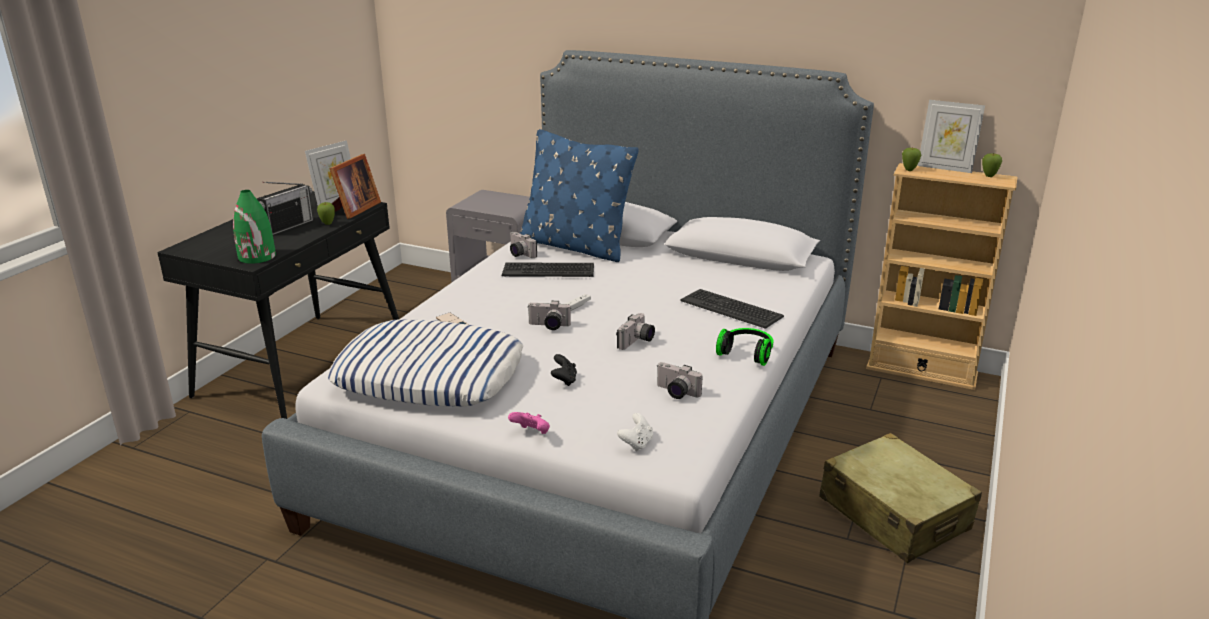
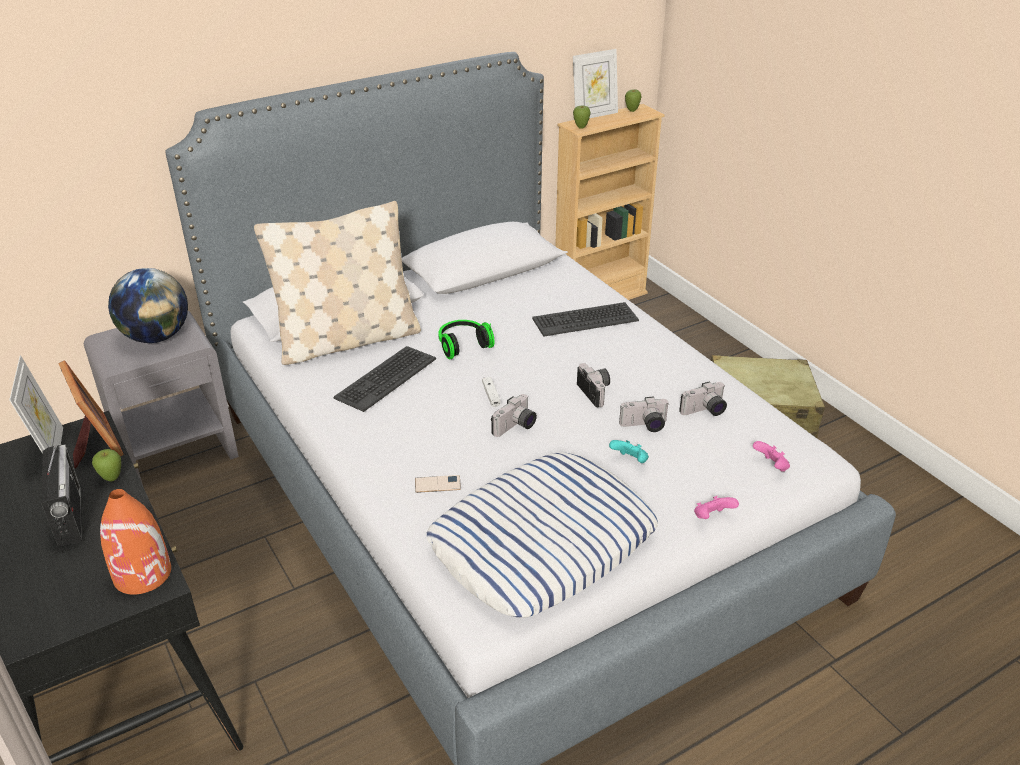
camera: 55 degrees left, 10 degrees up
green vase [233,190,276,264] -> orange vase [100,489,171,595]
camera [510,232,537,258] -> camera moved to [619,396,669,432]
blue pillow [520,129,639,262] -> beige pillow [254,201,421,365]
black game controller [551,354,577,386] -> turquoise game controller [609,440,649,463]
white game controller [617,413,653,452] -> pink game controller [753,441,790,472]
headphones [716,328,773,366] -> headphones moved to [438,320,494,359]
none -> globe [108,268,188,343]

